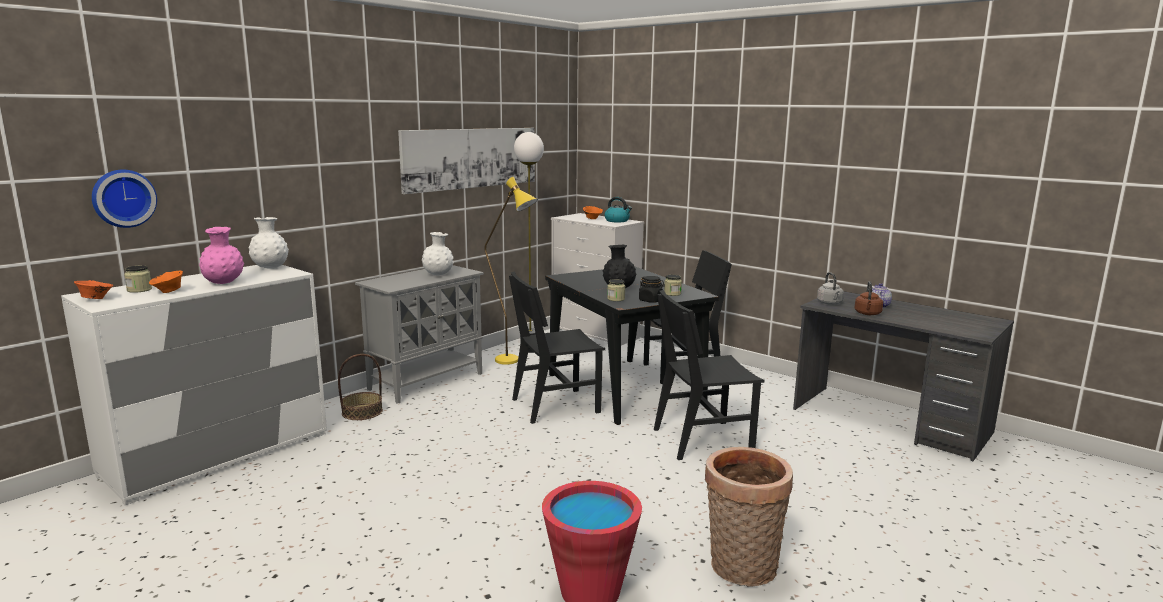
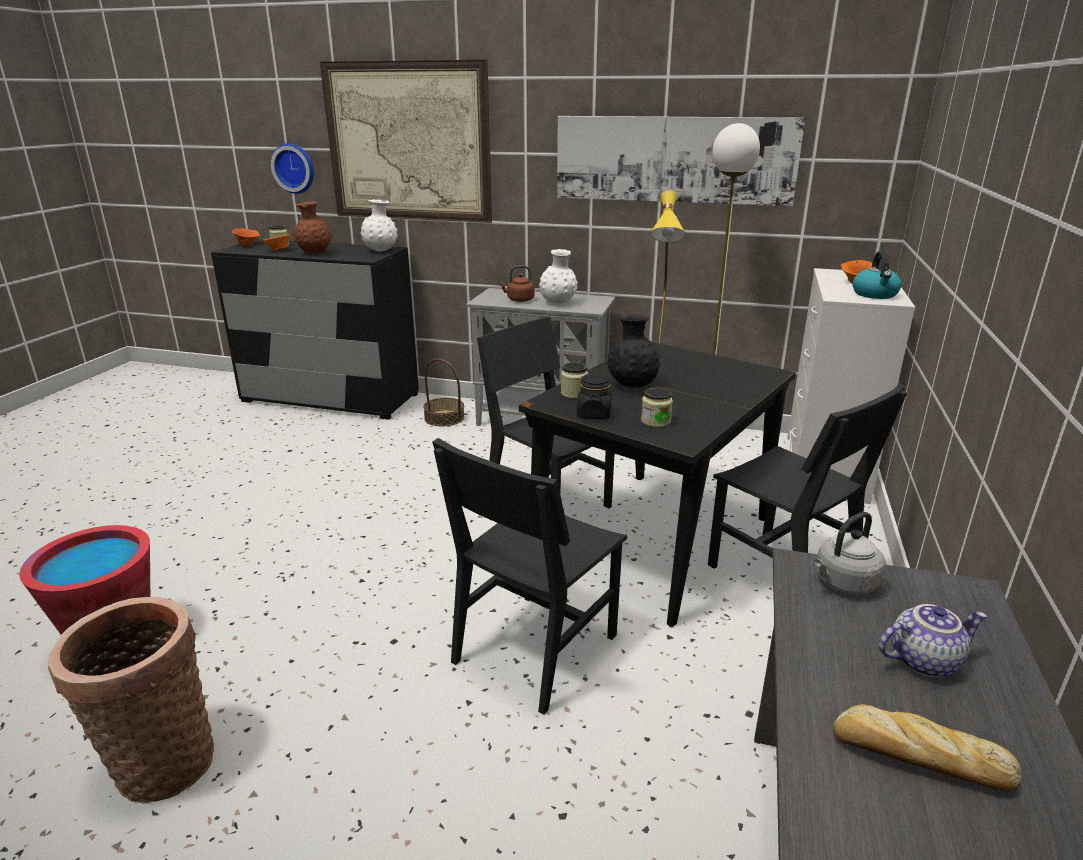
camera: 65 degrees right, 10 degrees up
white dresser [61,265,327,505] -> black dresser [211,239,419,420]
pink vase [199,227,244,284] -> brown vase [293,201,332,254]
black chair [654,290,765,460] -> black chair turned 105 degrees counterclockwise [432,438,627,715]
brown kettle [855,281,883,315] -> brown kettle moved to [499,266,534,302]
none -> picture [320,60,492,223]
none -> bread [833,704,1022,791]

